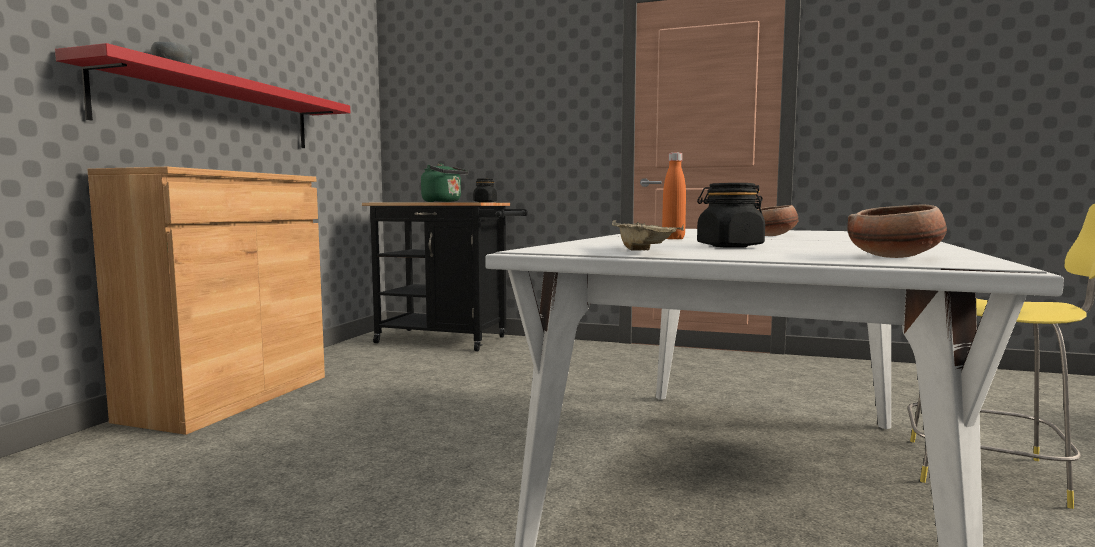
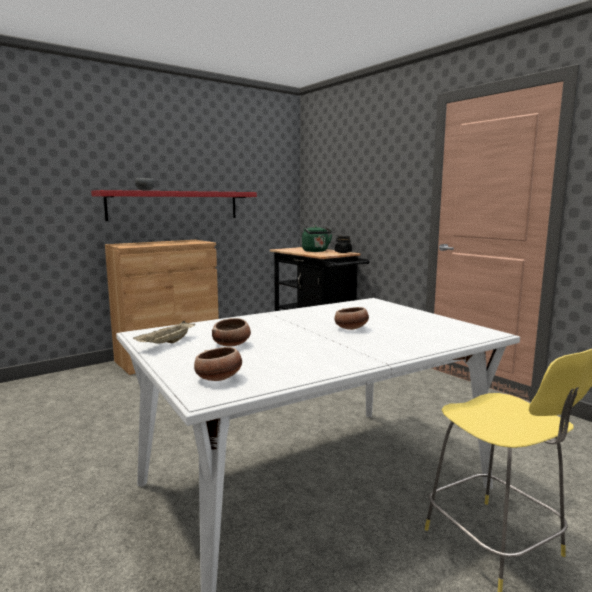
camera: 35 degrees right, 5 degrees up
orange bottle [662,153,686,239] -> none
black jar [697,183,765,248] -> bowl [212,318,251,347]

